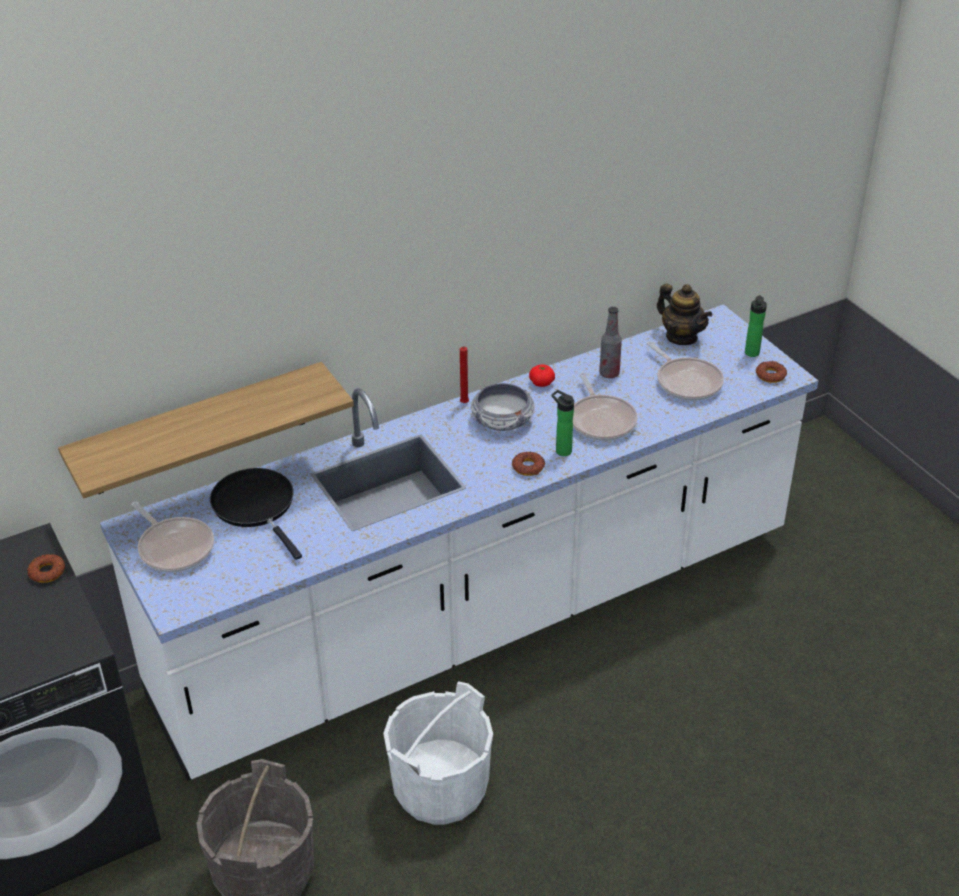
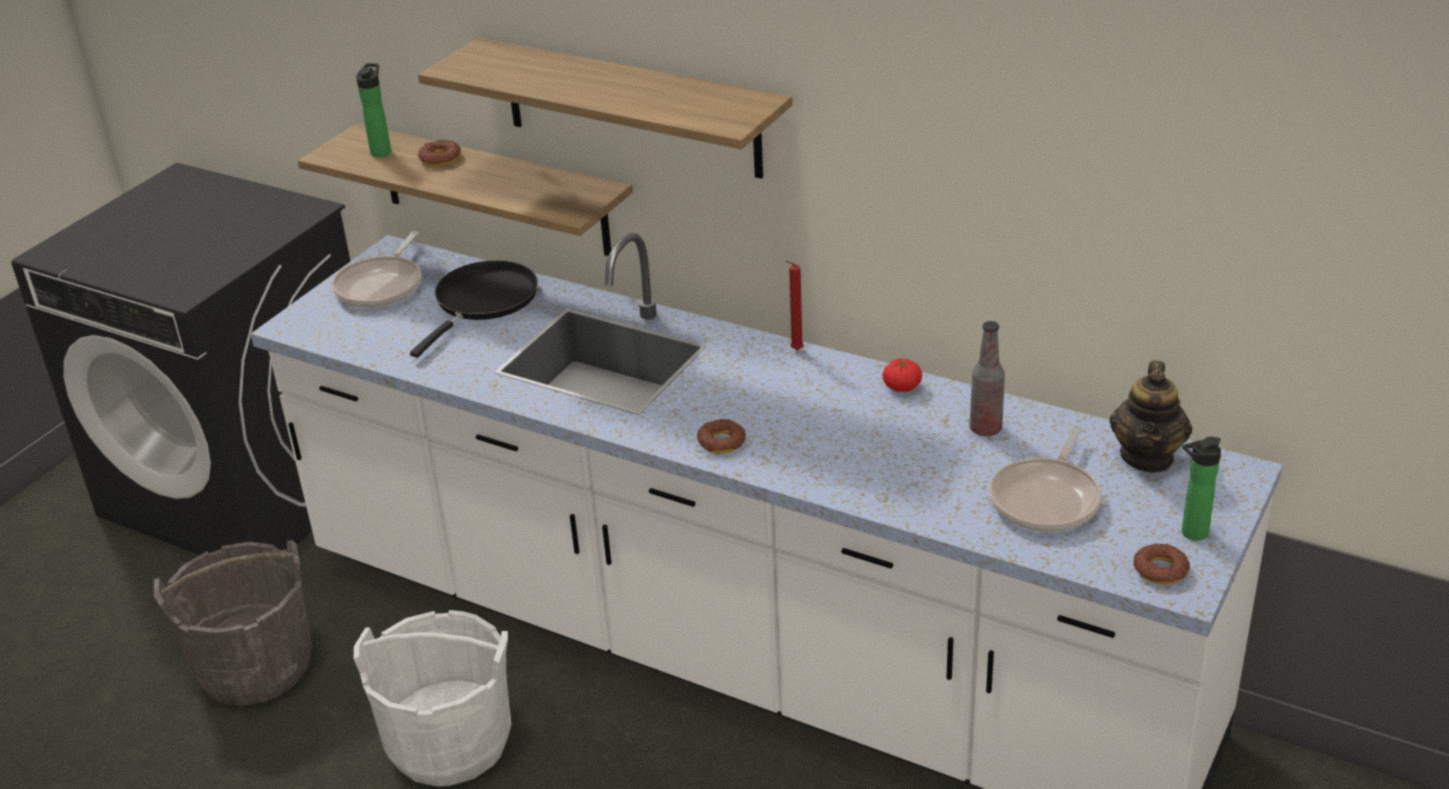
camera: 60 degrees right, 5 degrees down
donut [27,554,65,583] -> donut moved to [418,139,461,166]
bowl [471,383,535,431] -> none
bottle [552,390,574,456] -> bottle moved to [356,63,391,157]
frying pan [573,373,638,441] -> none
none -> shelf [418,37,792,179]

